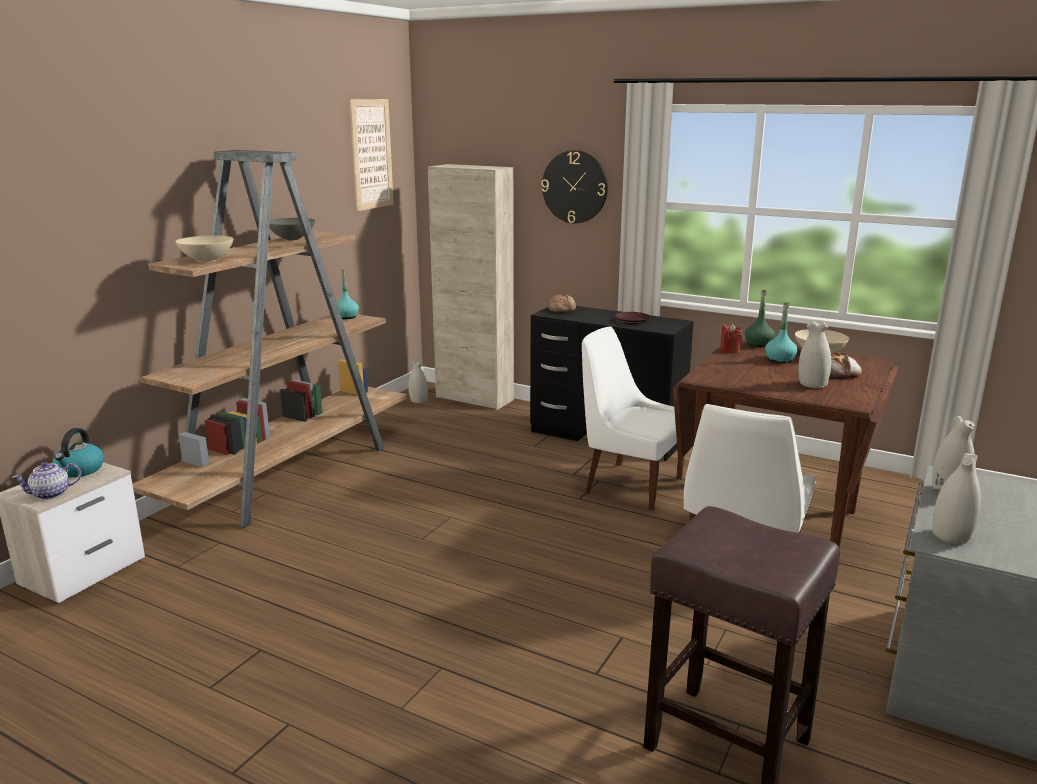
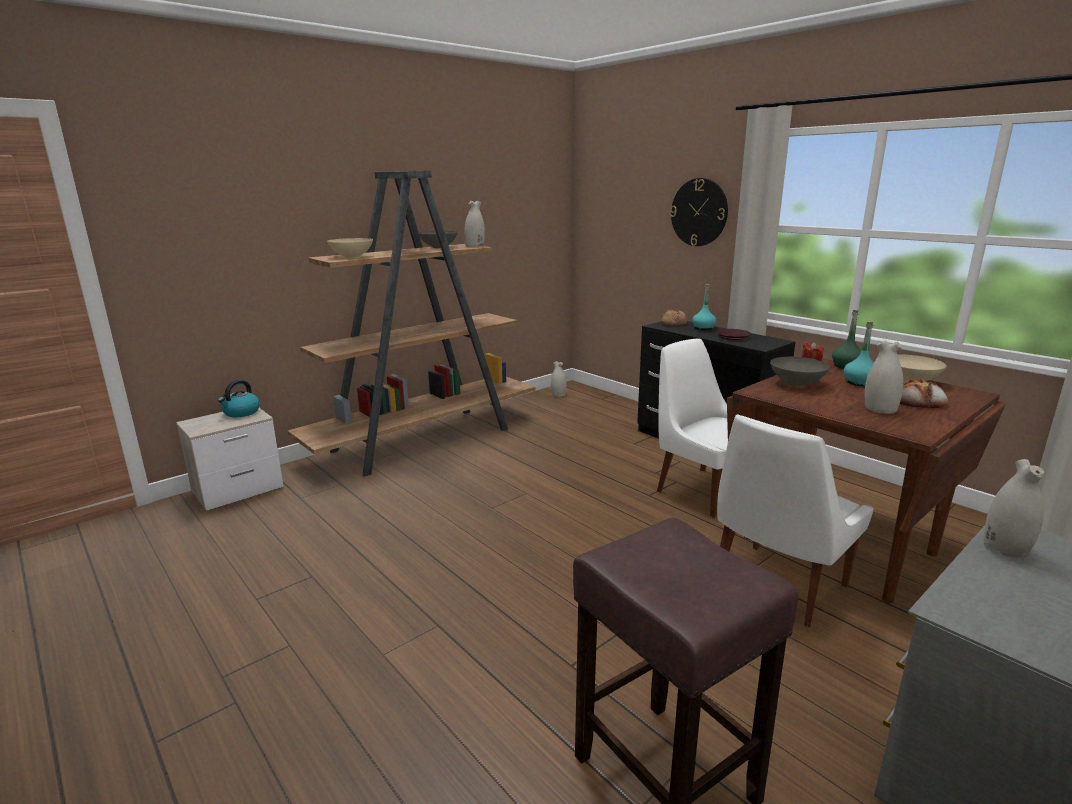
camera: 20 degrees right, 0 degrees up
teapot [12,462,81,500] -> none
turquoise bottle [336,269,359,319] -> turquoise bottle moved to [692,284,716,330]
picture [349,99,394,211] -> none
beige cabinet [428,164,514,410] -> none
white vase [932,453,981,544] -> white vase moved to [464,201,485,247]
none -> grey bowl [770,357,830,387]

